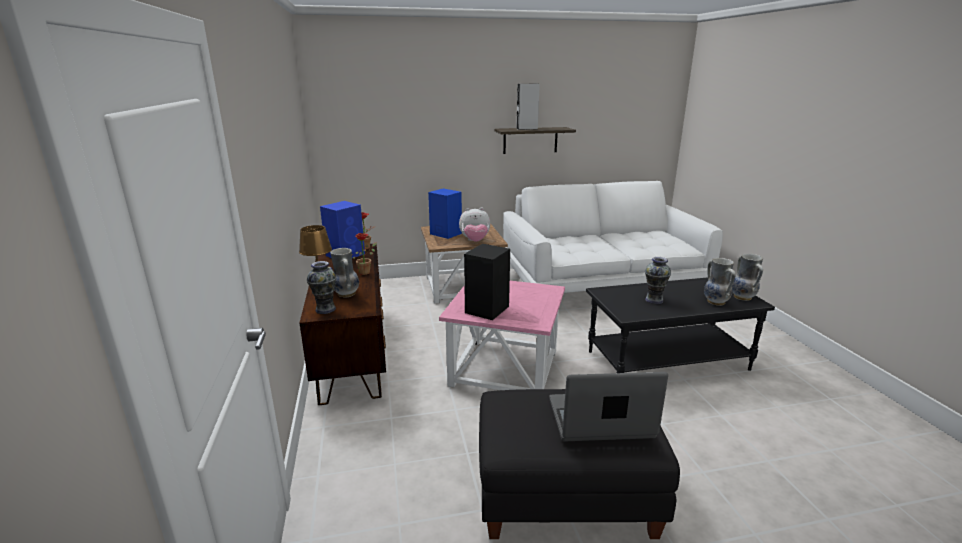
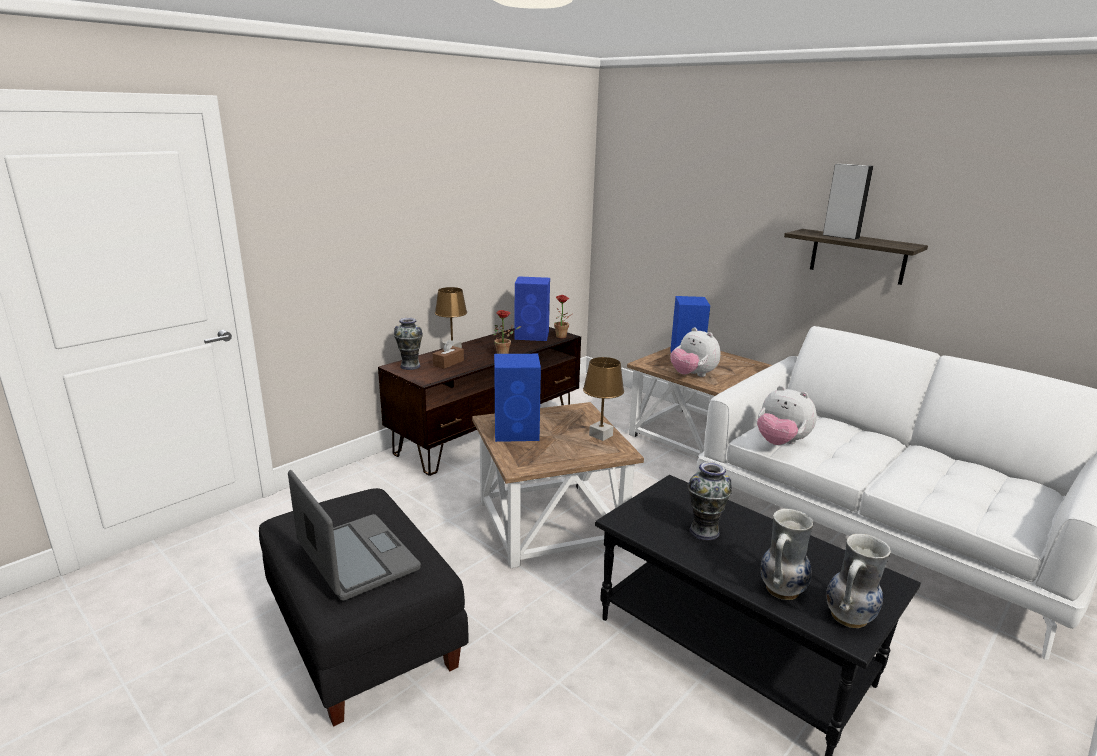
camera: 55 degrees right, 0 degrees up
vase [330,248,359,297] -> brown tissue box [433,340,464,369]
pink side table [439,281,565,390] -> brown side table [472,402,644,568]
black speaker [464,244,510,320] -> blue speaker [494,354,541,442]
none -> brown table lamp [583,357,624,441]
none -> plush toy [757,386,817,445]

